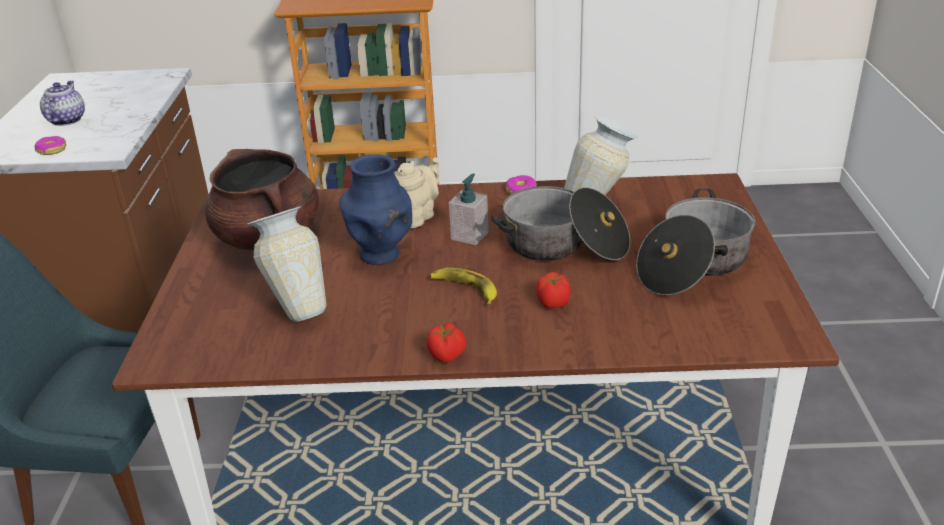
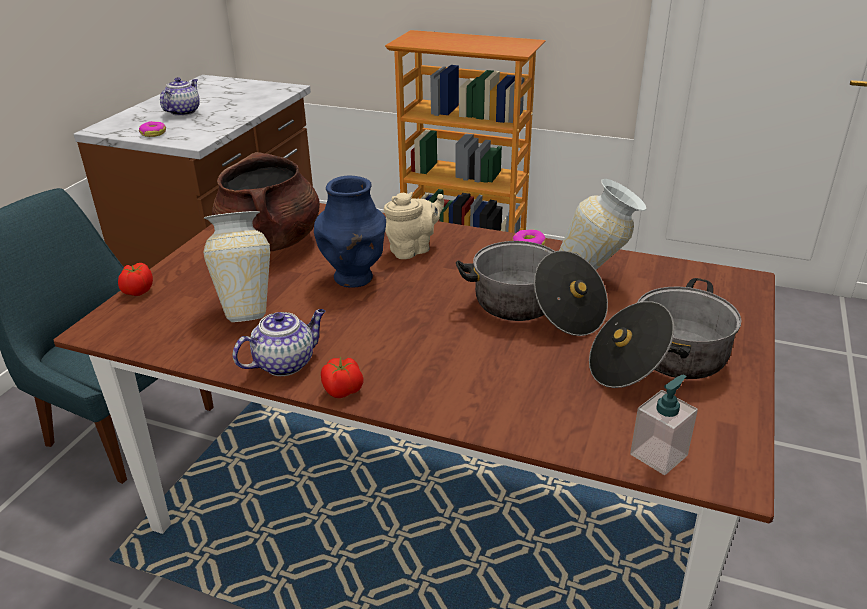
camera: 20 degrees right, 0 degrees up
banana [430,267,497,305] -> none
soap dispenser [449,174,489,245] -> soap dispenser moved to [630,374,698,475]
tomato [536,272,571,308] -> tomato moved to [118,263,153,296]
none -> teapot [233,309,325,376]

